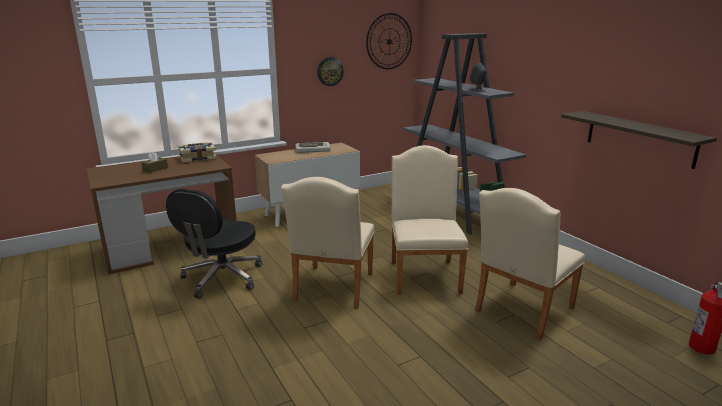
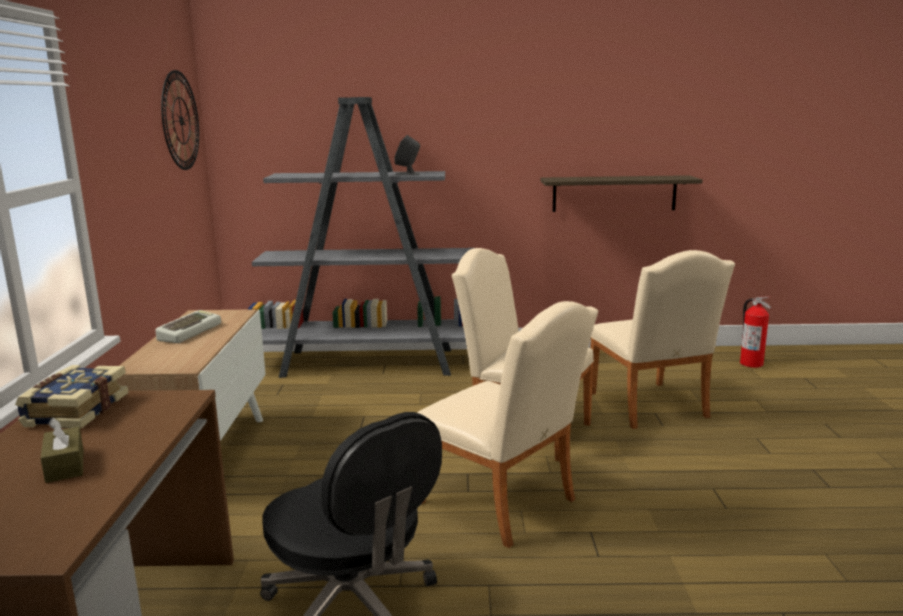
camera: 60 degrees left, 5 degrees down
wall clock [317,57,344,86] -> none

